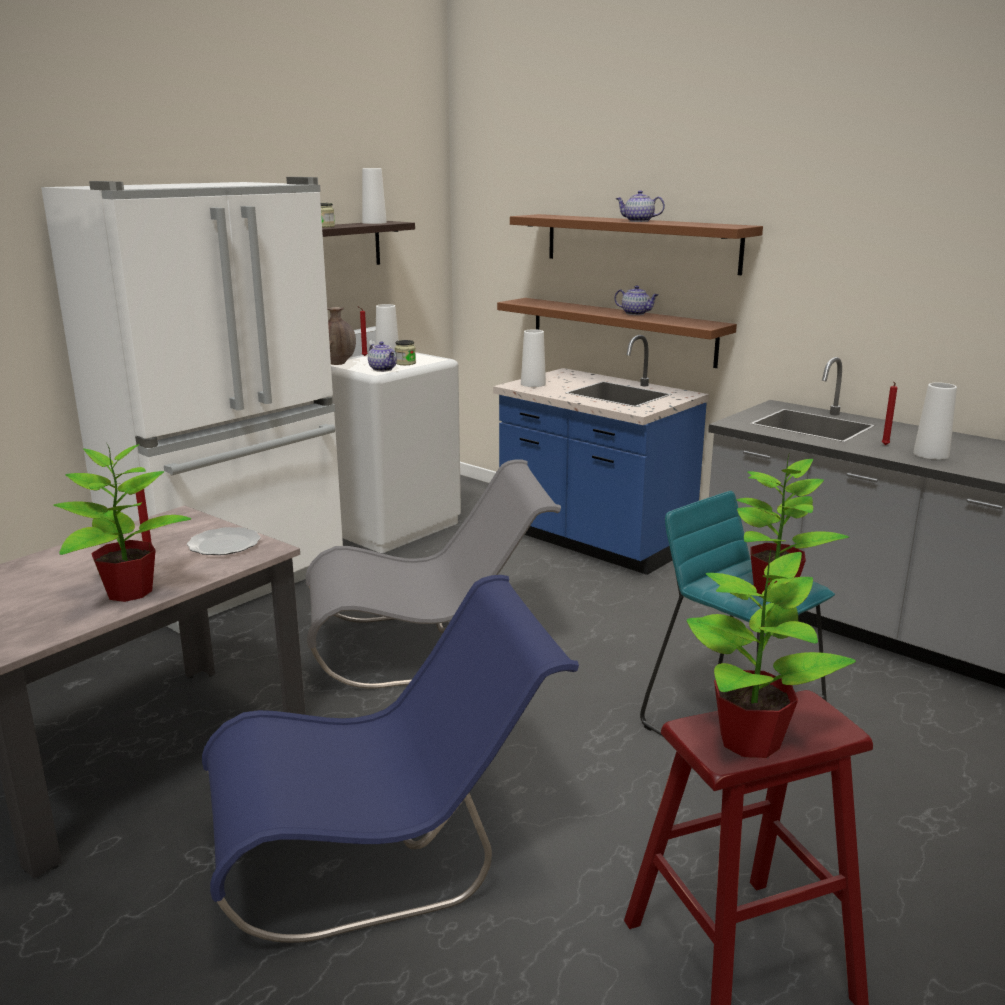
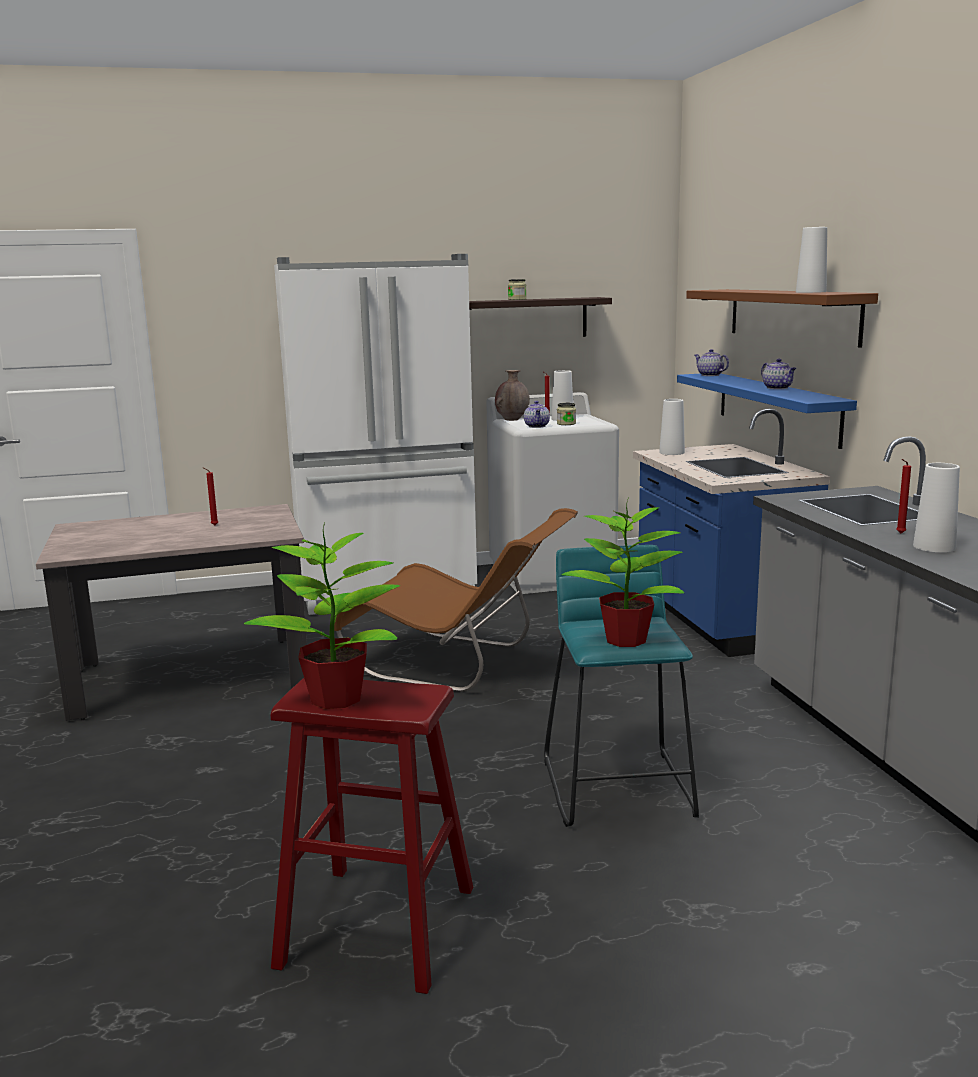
camera: 35 degrees right, 5 degrees down
potted plant [54,443,191,602] -> none
plate [187,527,260,555] -> none
blue chair [202,575,579,943] -> none
grey chair [305,459,561,689] -> brown chair [334,508,578,692]
white vase [362,168,387,224] -> white vase moved to [796,227,827,293]
brown shelf [497,298,737,368] -> blue shelf [677,373,857,449]
teapot [615,190,665,222] -> teapot moved to [694,349,729,376]

